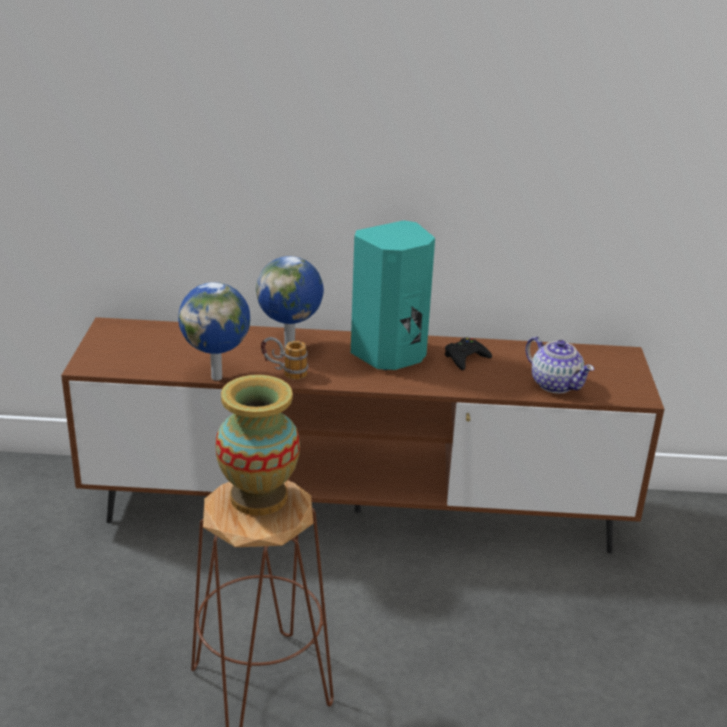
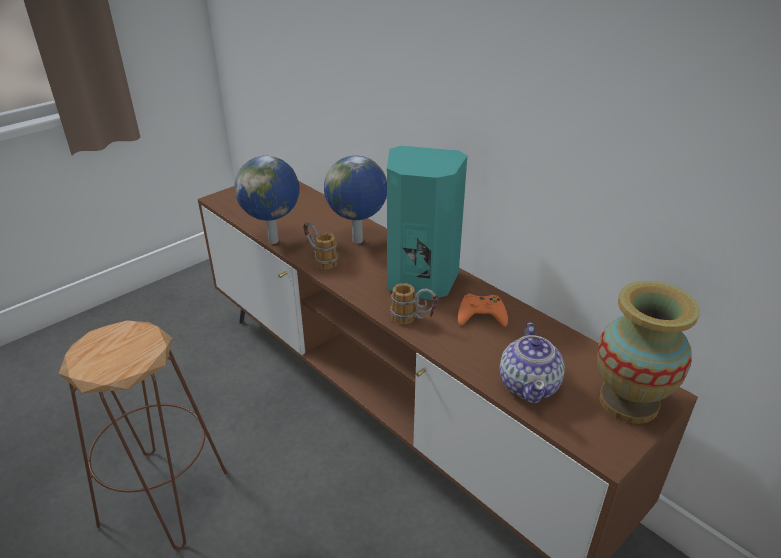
camera: 45 degrees right, 5 degrees up
vase [215,375,300,515] -> vase moved to [597,281,700,424]
black game controller [445,338,492,370] -> orange game controller [458,294,508,327]
none -> mug [391,283,438,324]

